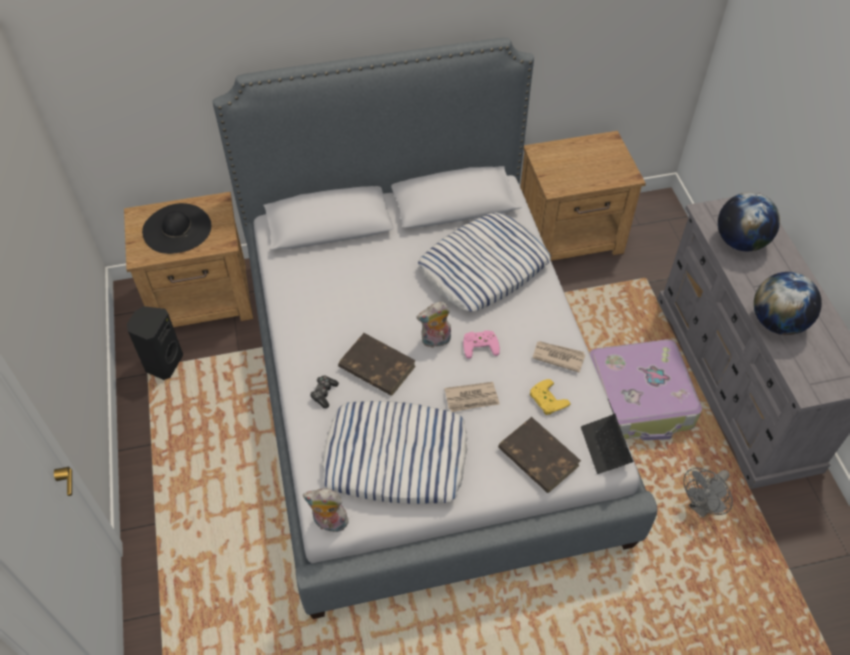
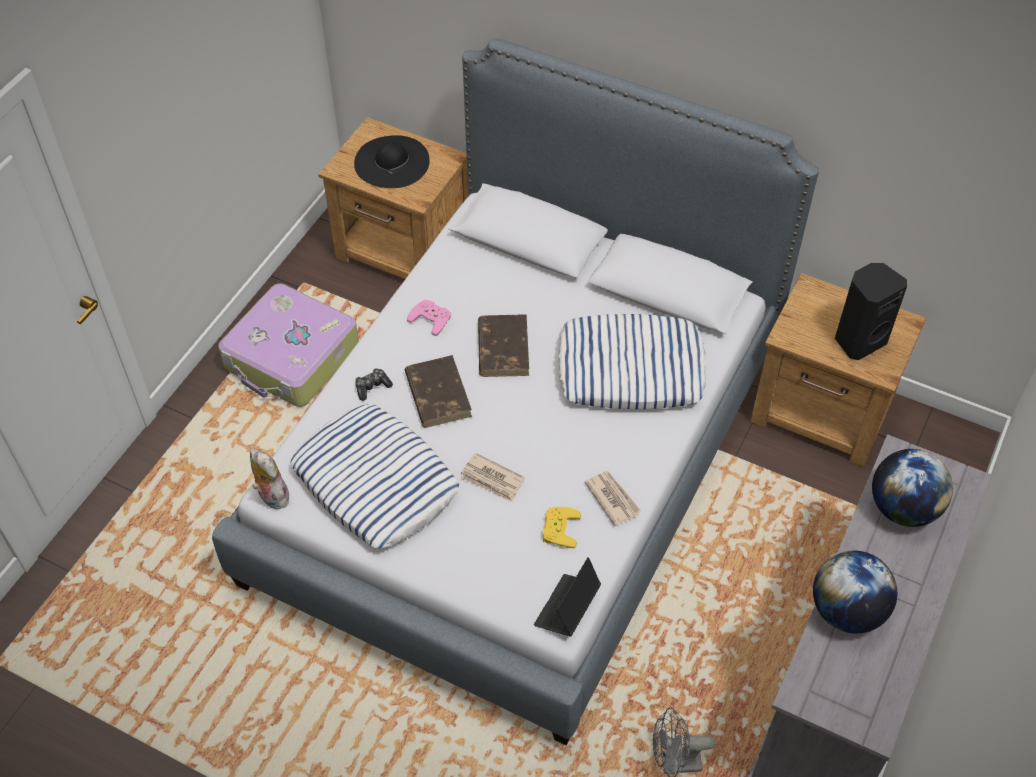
camera: 40 degrees right, 0 degrees up
black speaker [127,306,183,380] -> black speaker moved to [835,263,907,360]
plush toy [417,302,451,348] -> none
pink game controller [463,330,500,358] -> pink game controller moved to [407,300,451,336]
brown book [498,417,581,493] -> brown book moved to [478,314,529,377]
suitcase [589,339,702,440] -> suitcase moved to [218,283,359,407]

